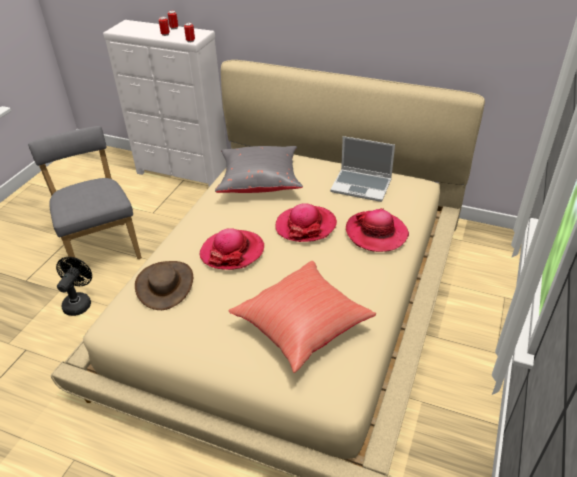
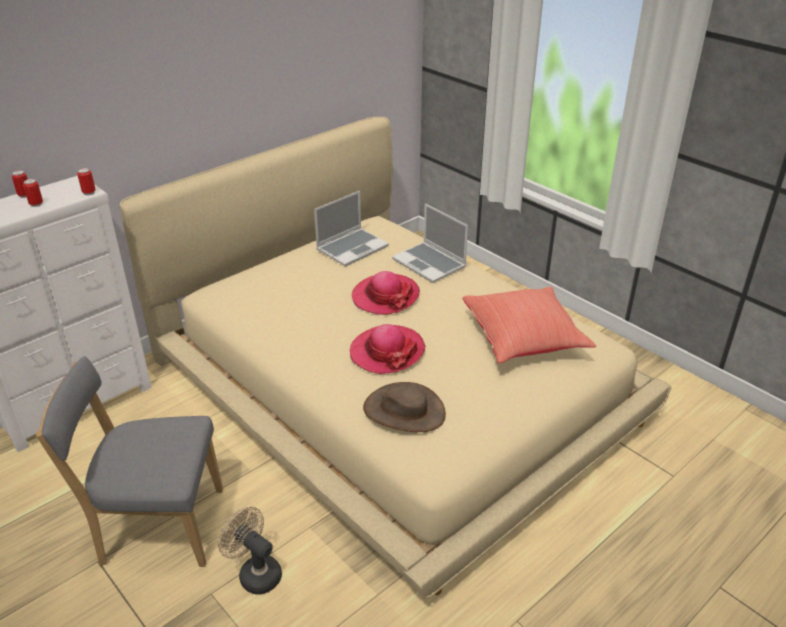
camera: 65 degrees left, 5 degrees down
black fan [56,257,92,316] -> beige fan [218,506,282,595]
grey pillow [215,146,303,193] -> none
hat [346,208,409,252] -> laptop [392,204,468,283]

